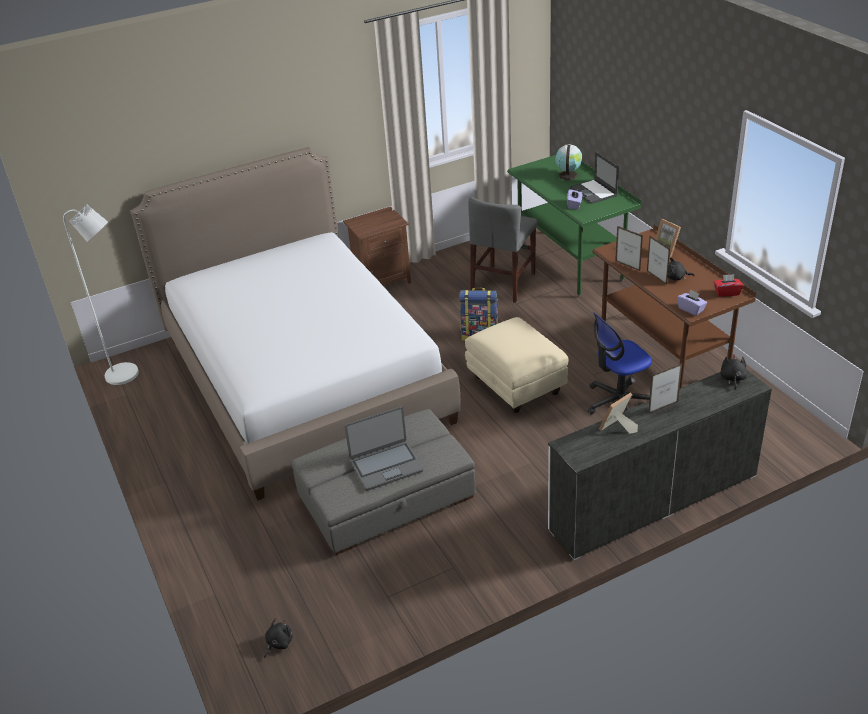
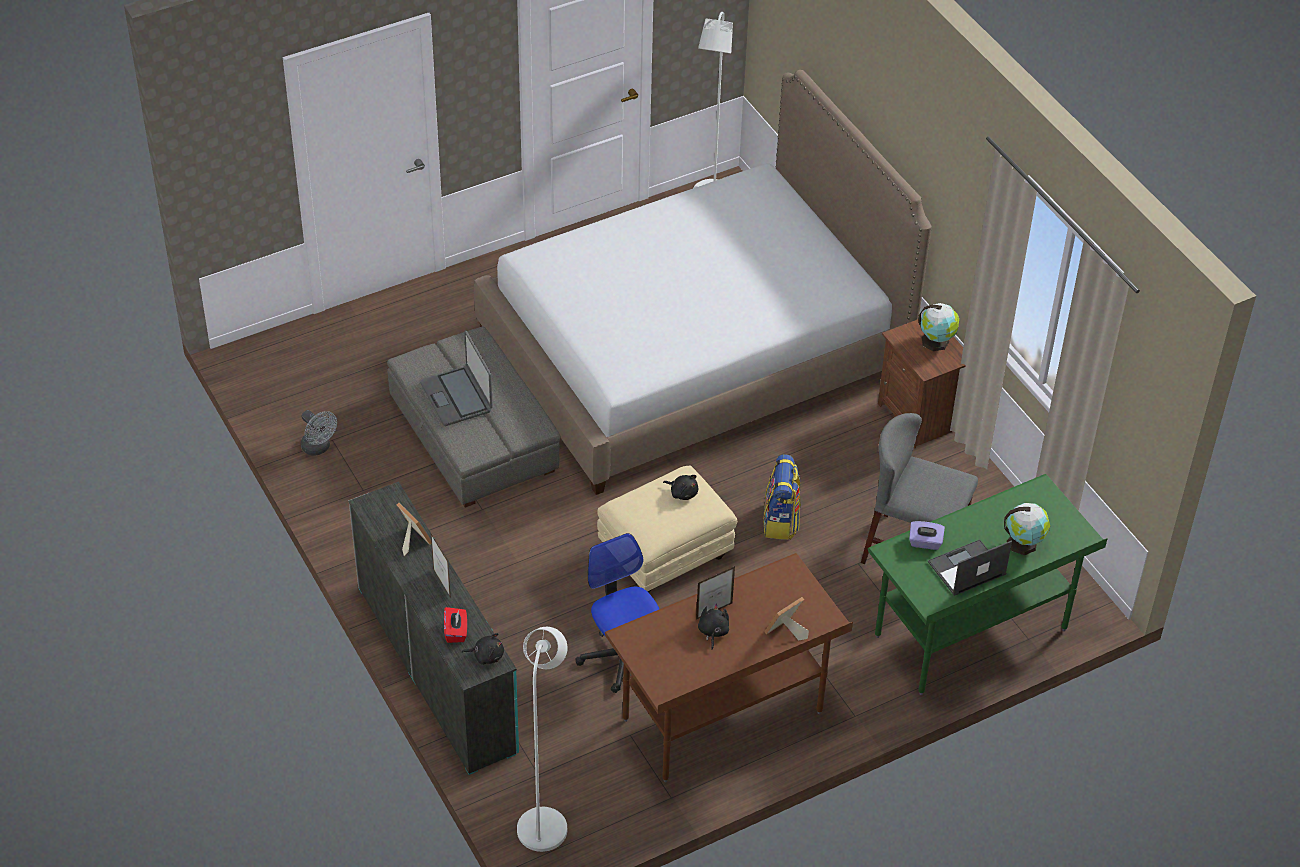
camera: 85 degrees right, 10 degrees up
black plush toy [264,619,293,658] -> black plush toy moved to [663,475,698,500]
white dresser [548,369,772,560] -> turquoise dresser [348,482,519,775]
picture frame [615,226,643,271] -> none
purple tissue box [677,289,707,316] -> none
red tissue box [714,274,743,297] -> red tissue box moved to [444,607,467,643]
none -> grey fan [301,410,337,456]
none -> white floor lamp [517,627,568,852]
none -> globe [919,303,959,351]

